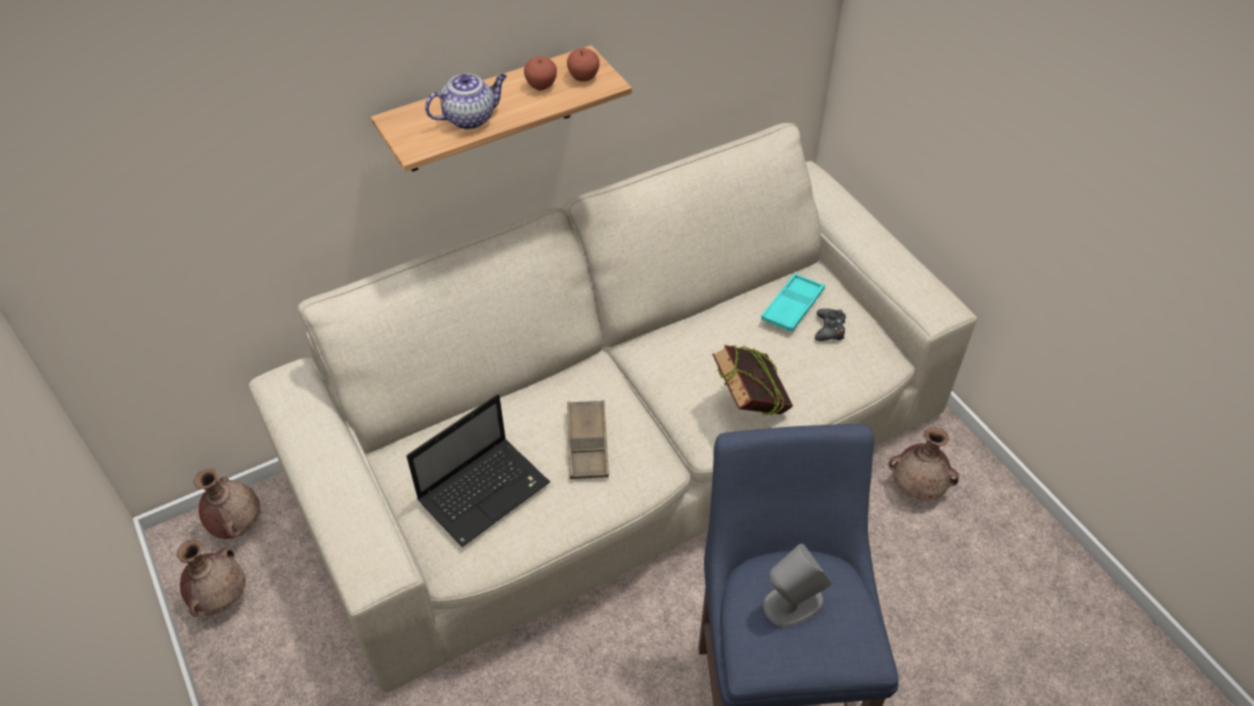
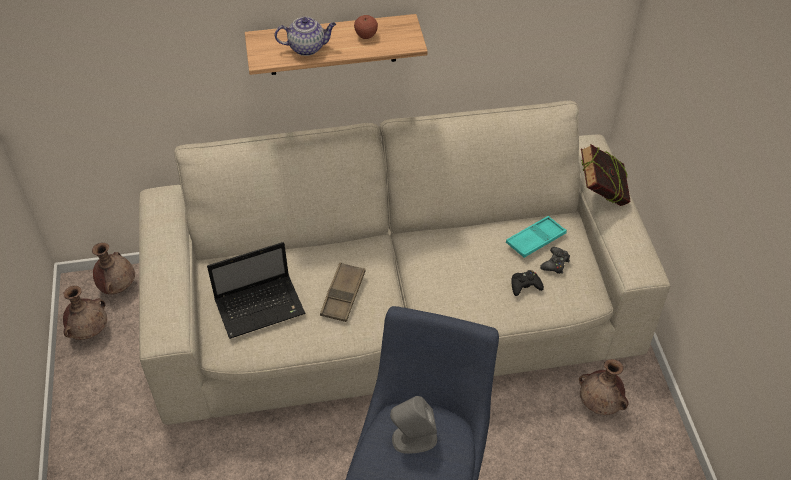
camera: 20 degrees right, 0 degrees up
apple [567,48,600,82] -> none
book [712,345,793,415] -> book moved to [581,144,631,206]
none -> black game controller [511,270,544,296]

